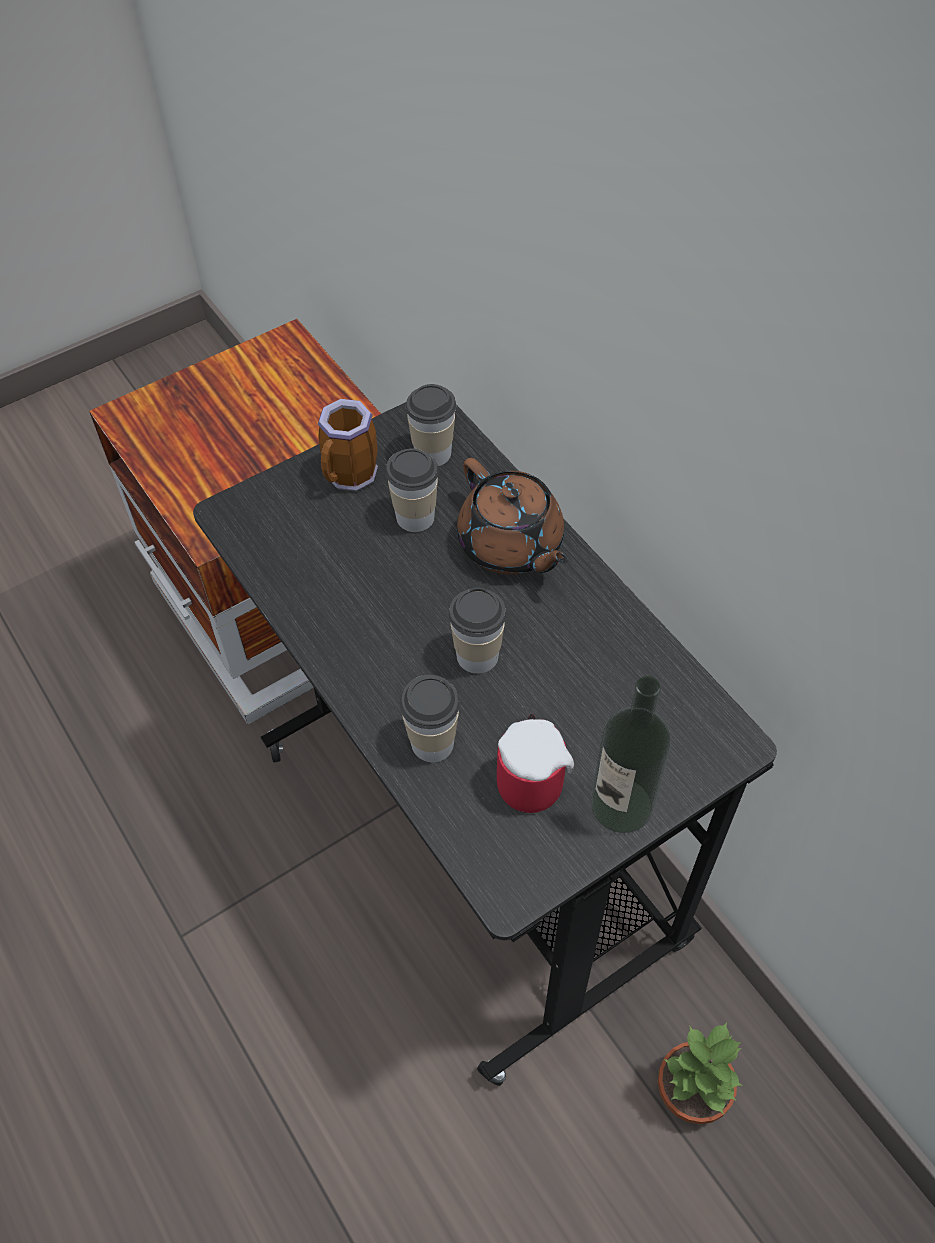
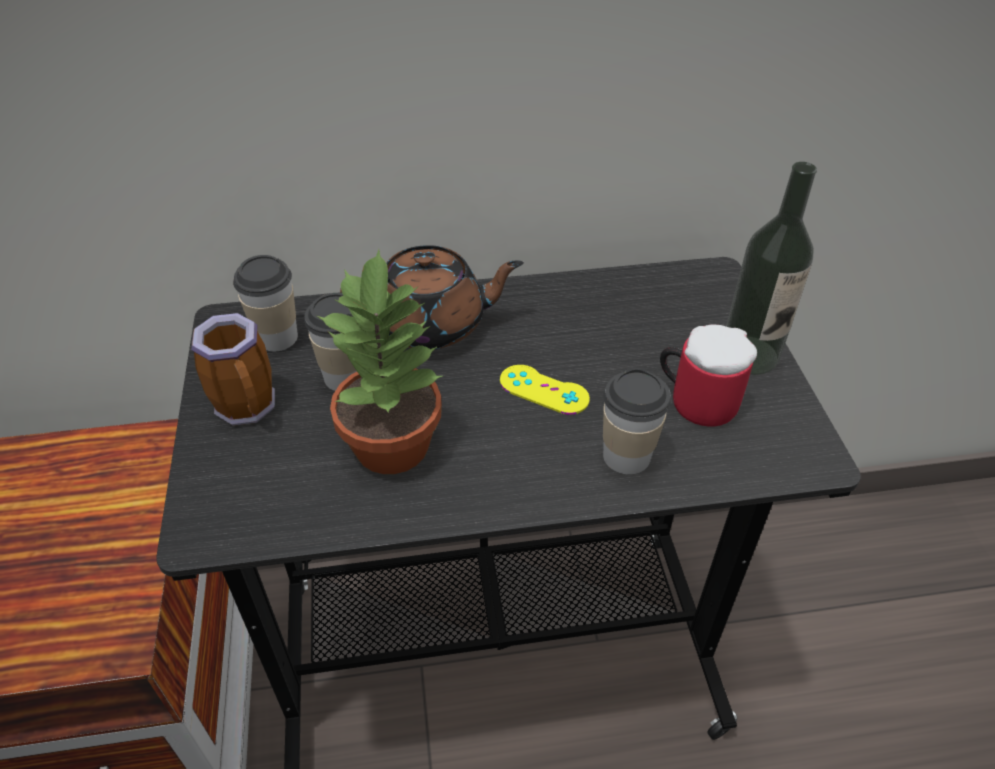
camera: 65 degrees left, 10 degrees down
cup [449,587,506,674] -> yellow game controller [500,365,590,415]
potted plant [658,1022,743,1124] -> potted plant moved to [317,249,443,474]

